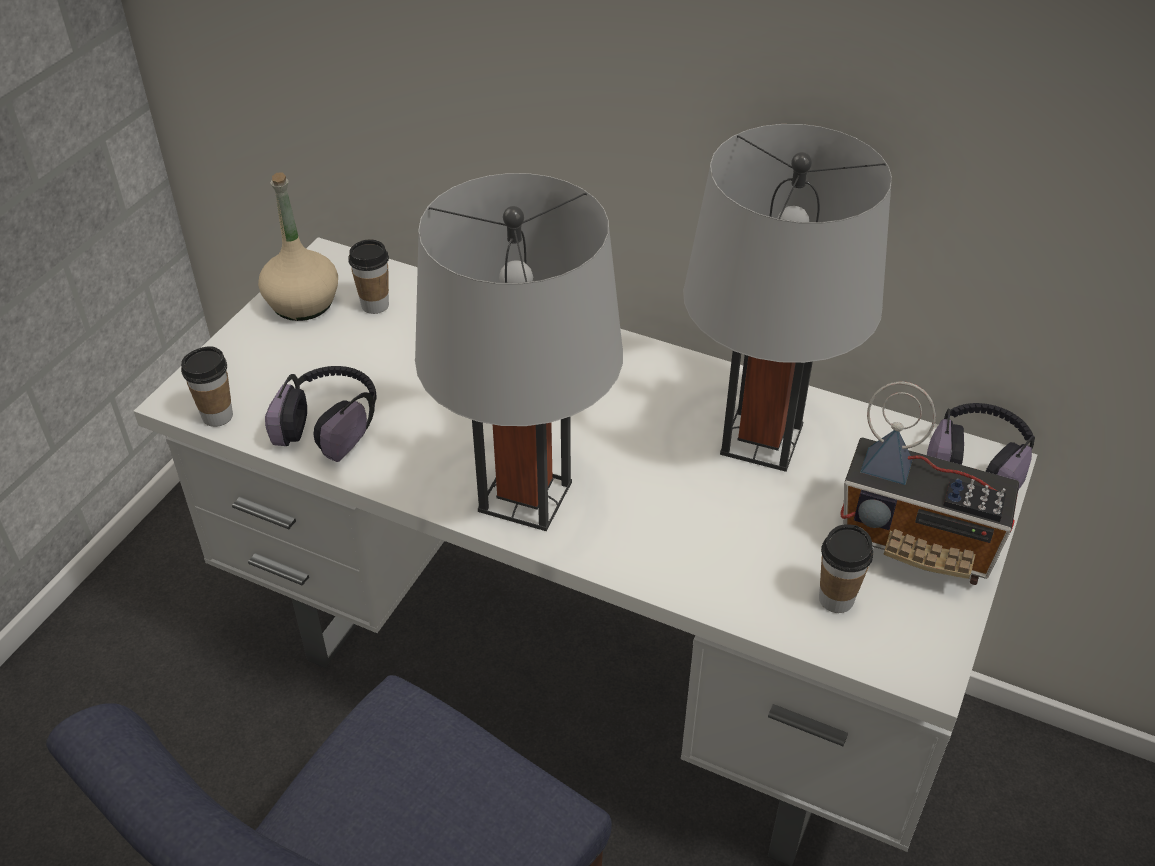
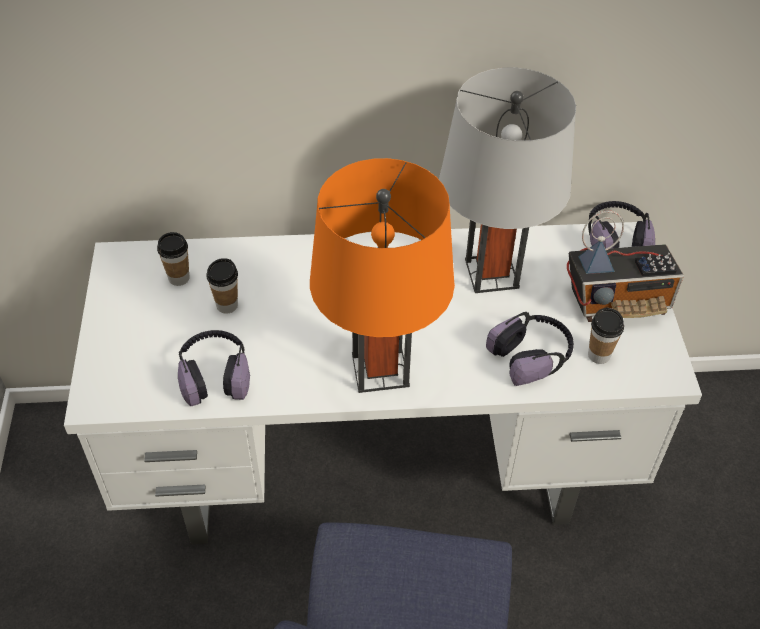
camera: 30 degrees left, 5 degrees up
cup [181,346,233,427] -> cup moved to [206,258,238,314]
beige bottle [258,173,338,321] -> none
grey table lamp [415,173,623,531] -> orange table lamp [310,158,455,393]
none -> headphones [486,312,574,386]

